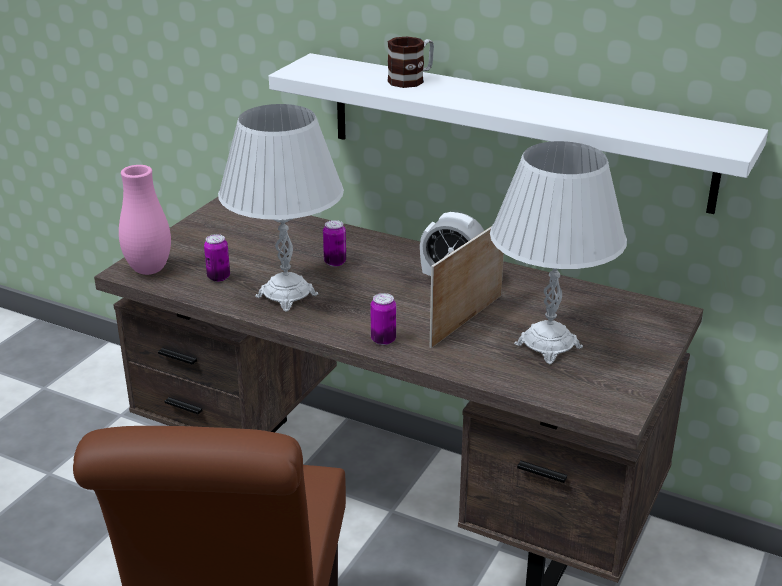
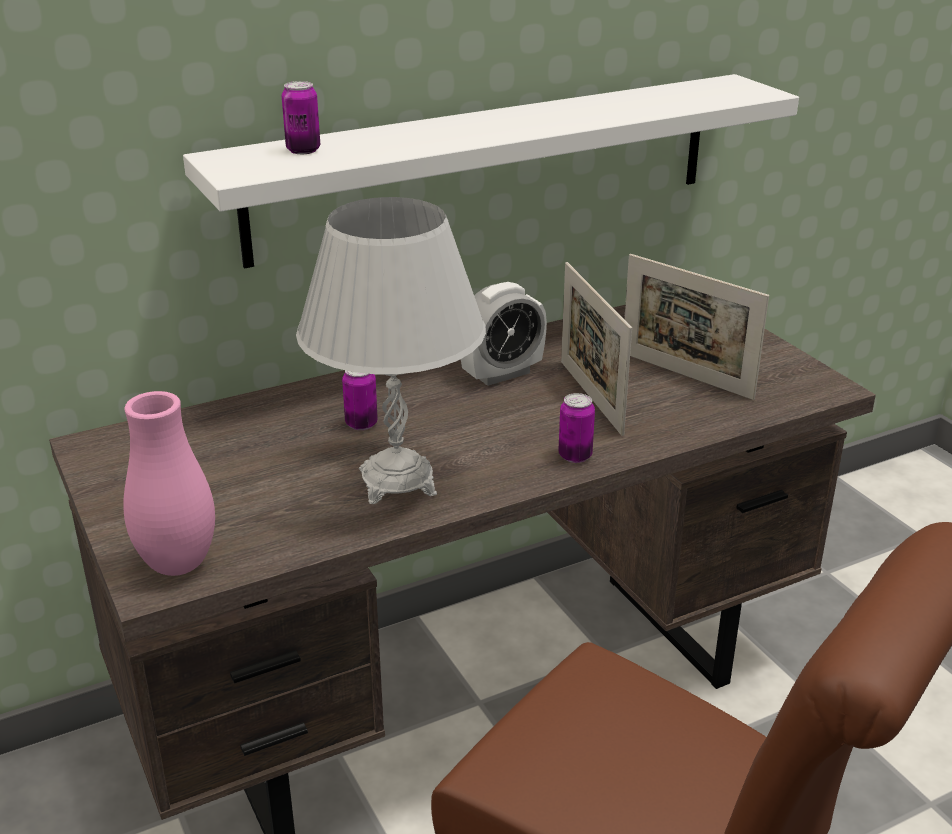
camera: 55 degrees left, 0 degrees up
can [204,234,230,282] -> can moved to [282,81,320,154]
mug [387,36,434,88] -> none
white table lamp [490,141,627,364] -> picture frame [624,254,769,400]

